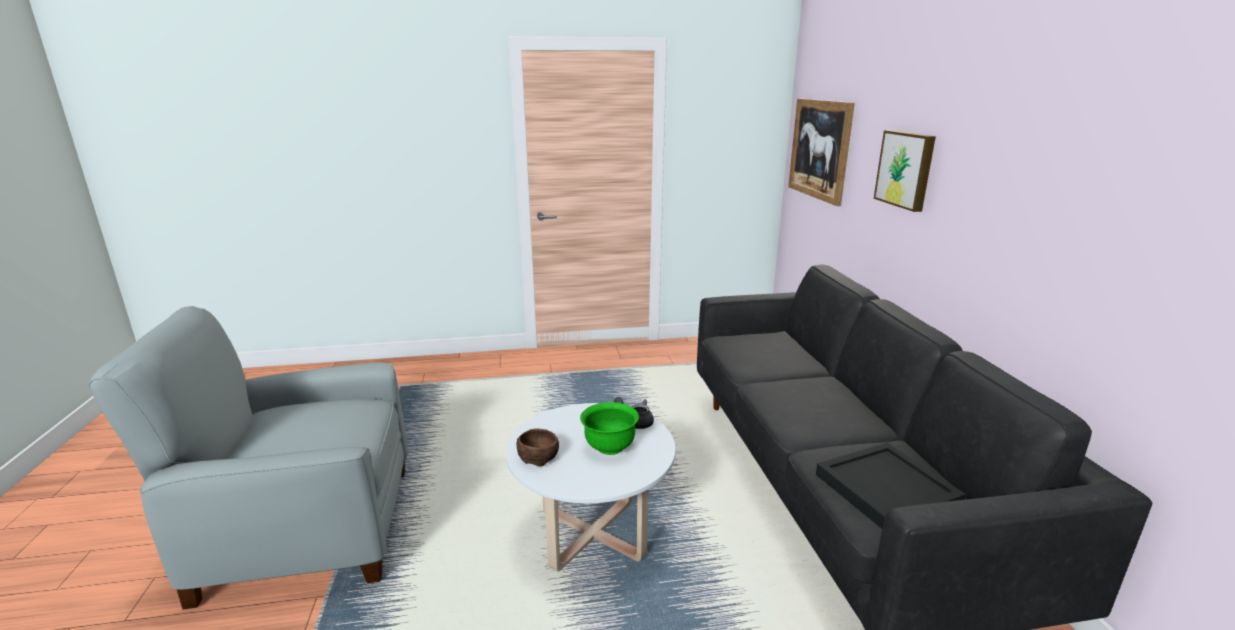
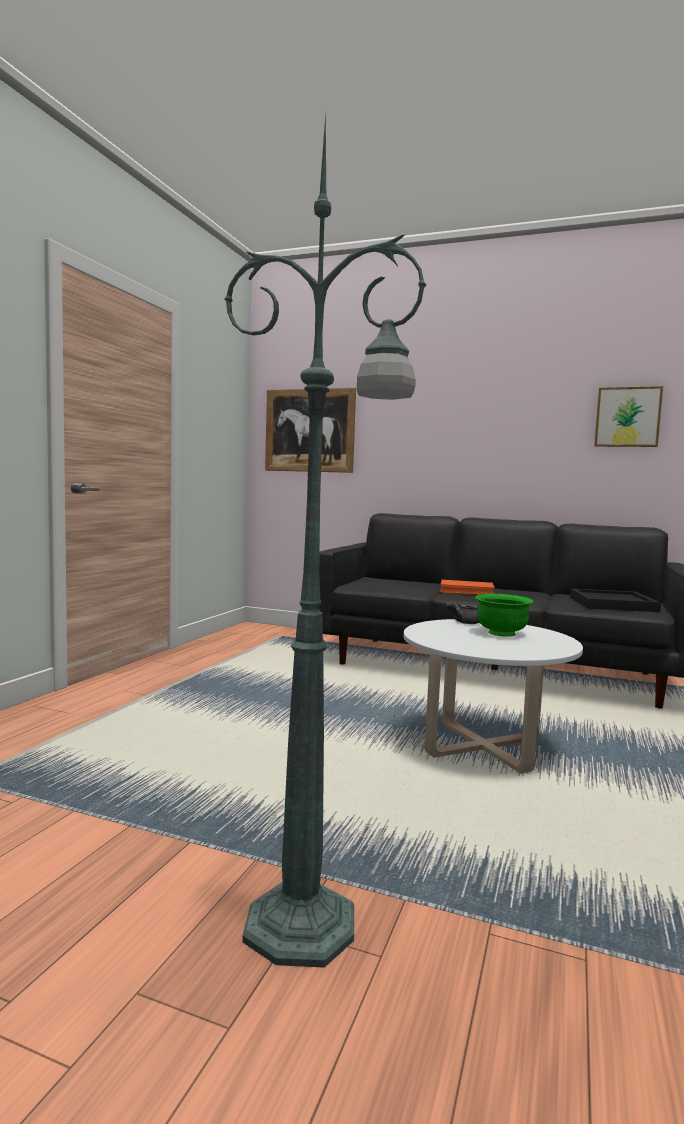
camera: 60 degrees left, 15 degrees down
grey armchair [88,306,408,610] -> green floor lamp [224,113,426,968]
brown bowl [516,428,559,467] -> none
picture [874,130,936,212] -> picture moved to [594,386,663,447]
none -> orange book [440,580,495,595]

